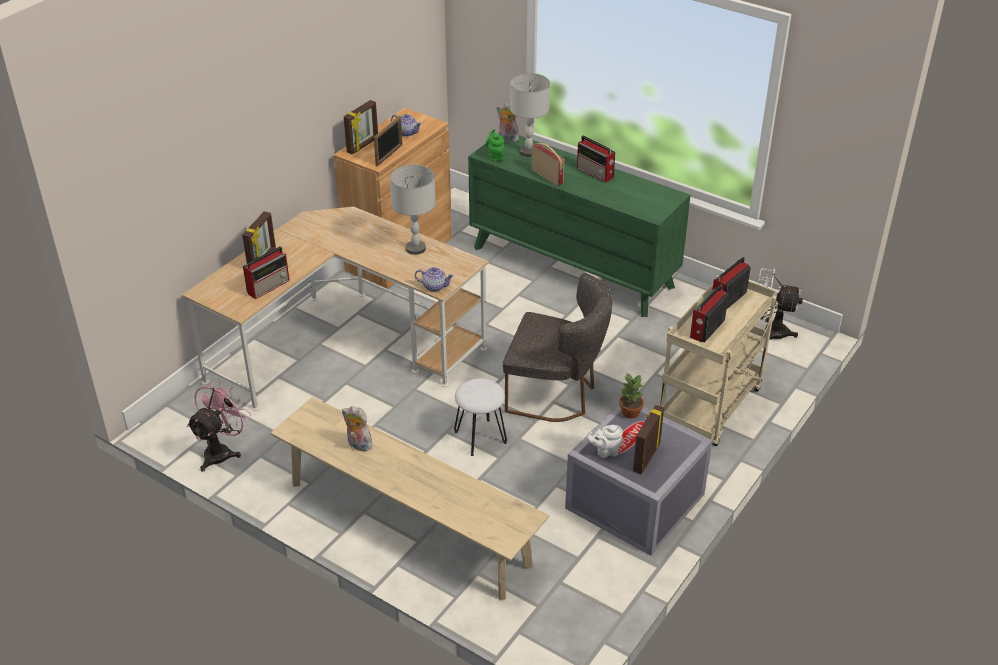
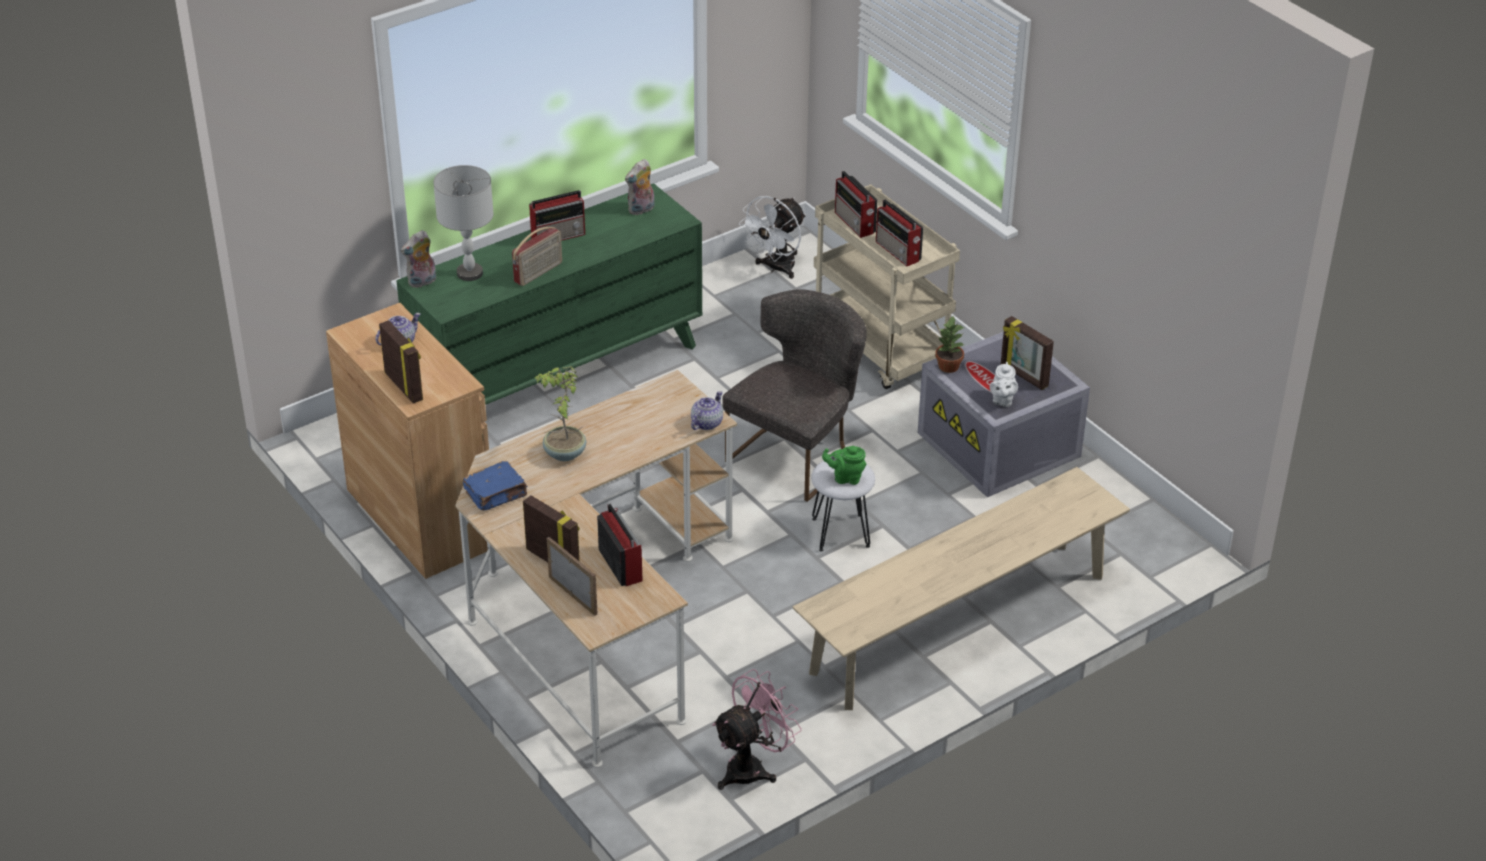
camera: 70 degrees left, 0 degrees up
pink fan [187,380,251,472] -> pink fan turned 90 degrees clockwise [712,669,802,790]
plush toy [342,406,373,451] -> plush toy moved to [625,159,655,215]
picture frame [374,116,403,167] -> picture frame moved to [546,537,597,616]
grey table lamp [390,165,436,255] -> none
green teapot [485,129,505,161] -> green teapot moved to [822,446,866,485]
radio [531,143,565,186] -> radio turned 150 degrees clockwise [512,227,562,286]
none -> blue book [463,461,528,511]
none -> potted plant [534,366,586,461]

